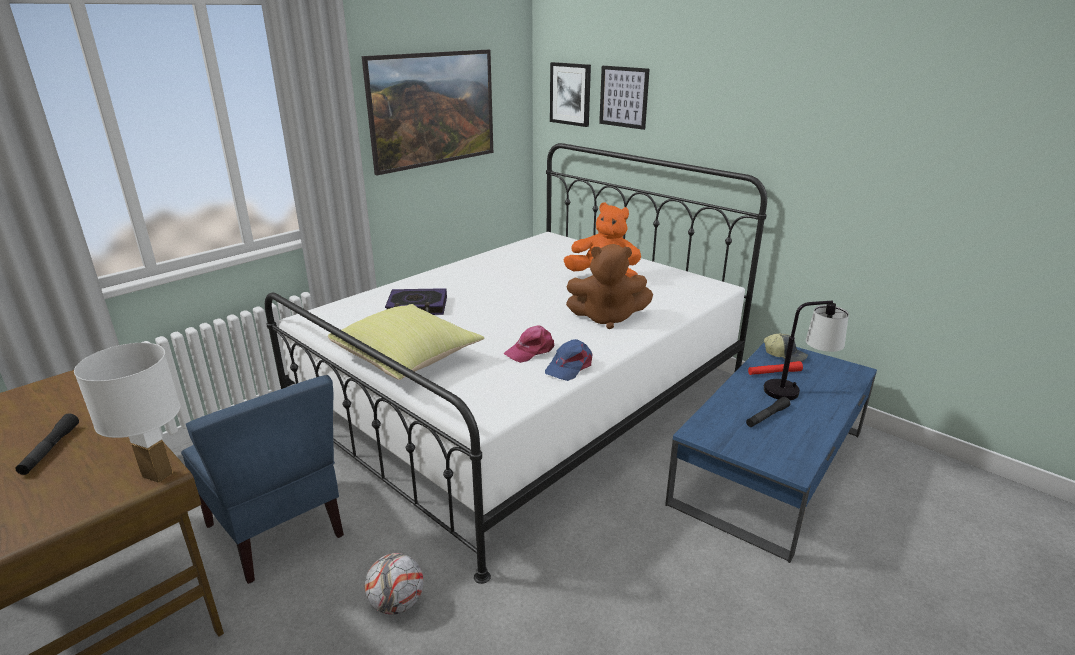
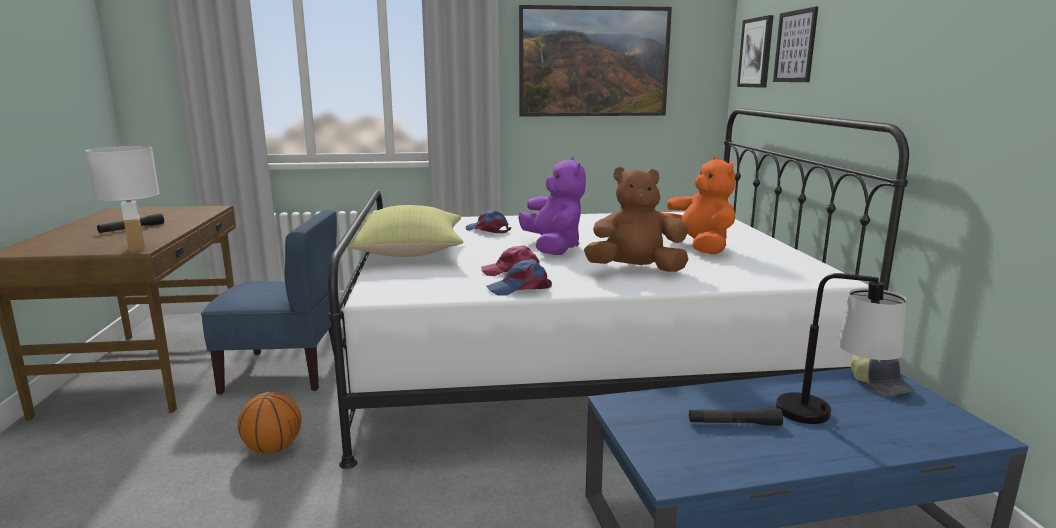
camera: 40 degrees right, 10 degrees down
blue chair [181,375,344,584] -> blue chair turned 90 degrees counterclockwise [201,210,337,394]
football [365,553,423,615] -> basketball [238,392,301,454]
book [385,288,447,315] -> blue cap [466,210,511,234]
brown plush toy [566,244,653,329] -> brown plush toy turned 135 degrees clockwise [584,167,689,272]
red flashlight [748,361,803,375] -> none
none -> purple plush toy [518,157,586,255]

